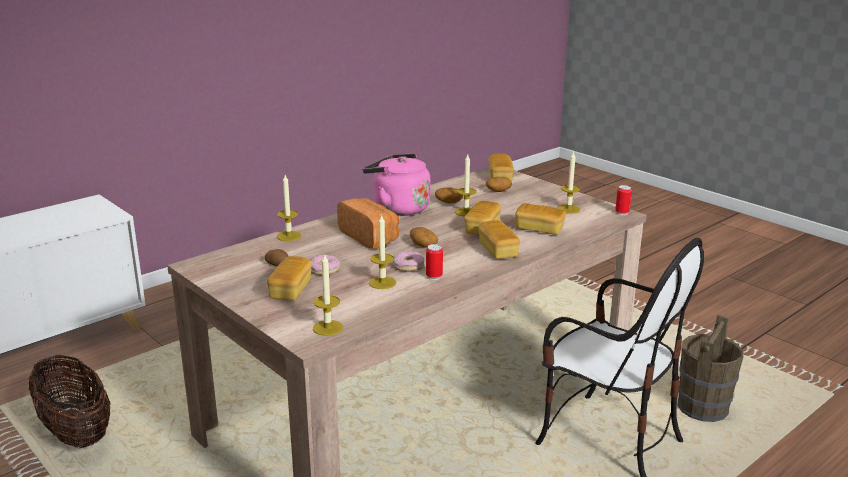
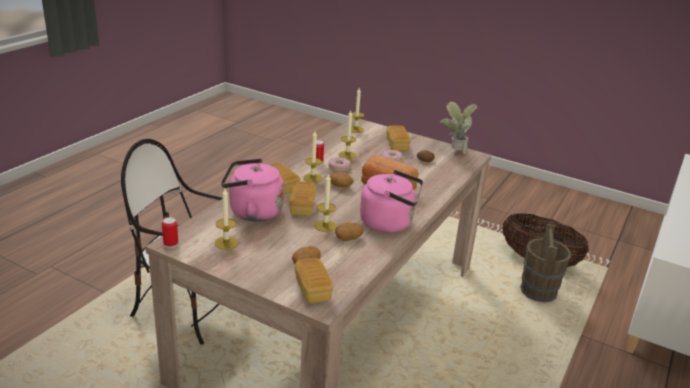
camera: 160 degrees right, 5 degrees up
candle [277,175,301,241] -> candle moved to [303,131,323,183]
bread [515,203,566,235] -> pink kettle [221,158,284,222]
brown bucket [678,315,743,422] -> brown bucket moved to [520,224,571,302]
none -> potted plant [440,102,477,154]

